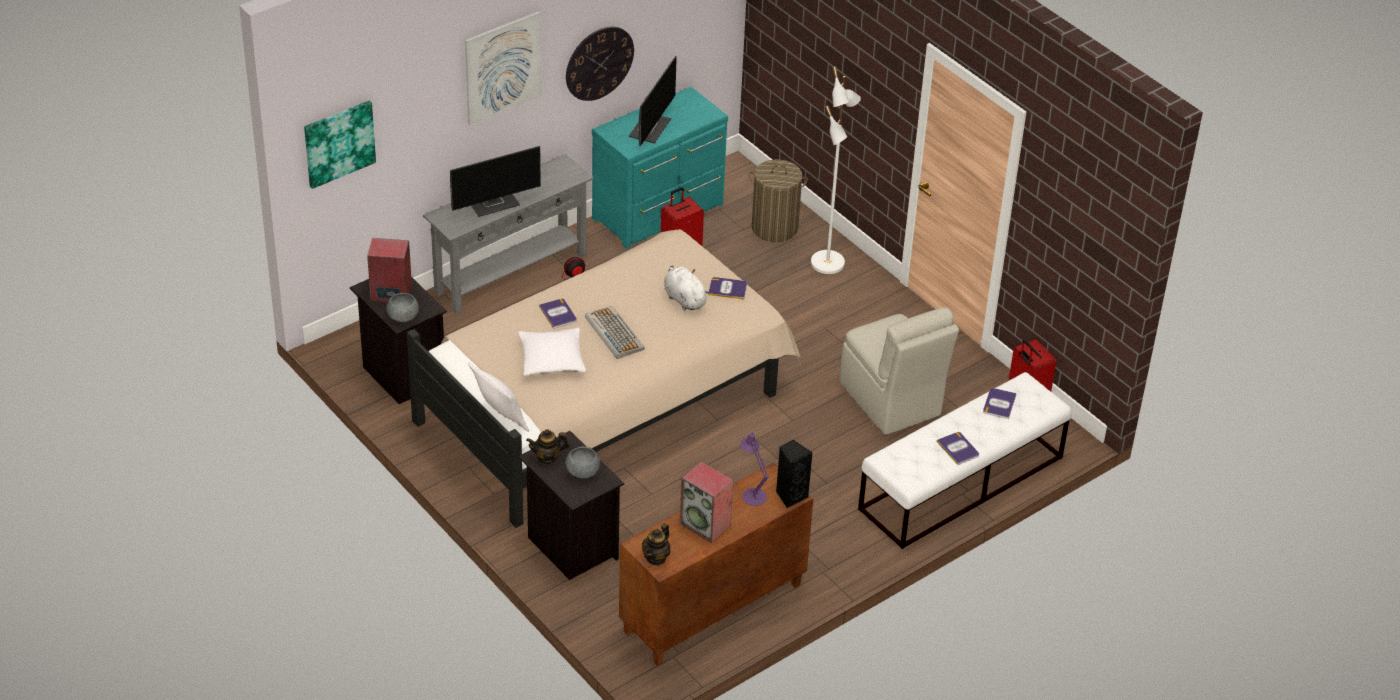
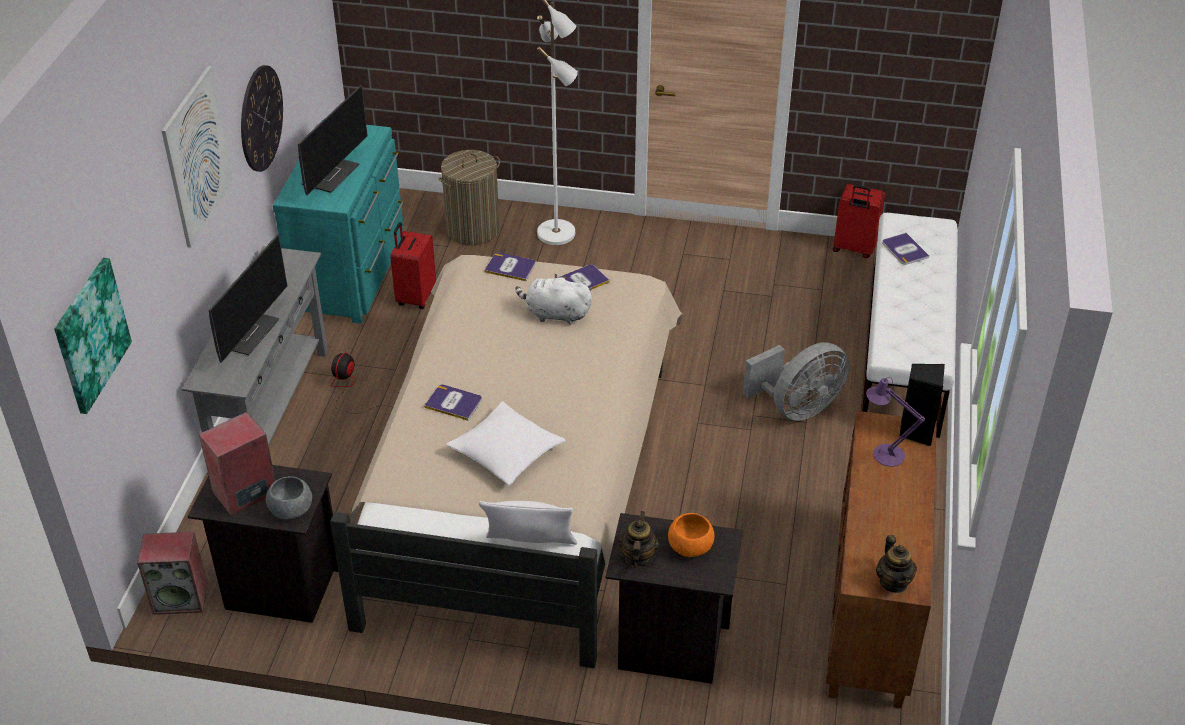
camera: 40 degrees left, 0 degrees up
teapot [526,429,569,465] -> teapot turned 150 degrees clockwise [619,511,659,568]
grey bowl [565,446,600,479] -> orange bowl [668,513,715,557]
keyboard [585,306,645,359] -> none
monitor [629,56,677,146] -> monitor turned 45 degrees clockwise [298,85,368,196]
speaker [680,461,733,543] -> speaker moved to [137,532,207,615]
beige chair [840,308,959,435] -> none
book [936,432,979,465] -> book moved to [484,252,536,281]
none -> grey fan [743,342,849,421]

